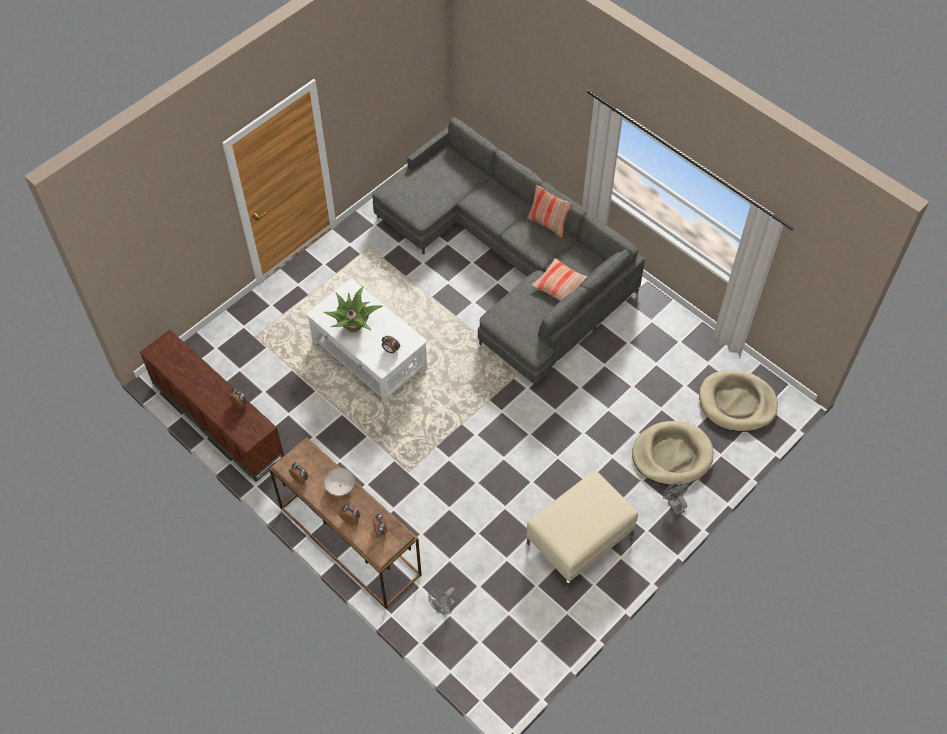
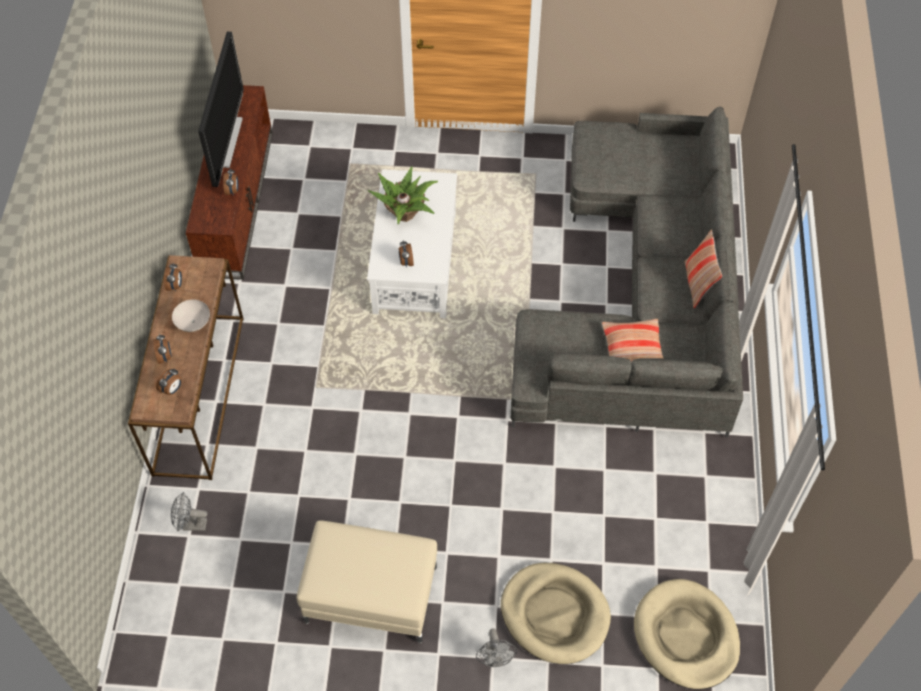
camera: 50 degrees right, 0 degrees up
grey fan [663,481,689,515] -> grey fan turned 150 degrees clockwise [476,628,517,667]
none -> television [198,32,244,187]

